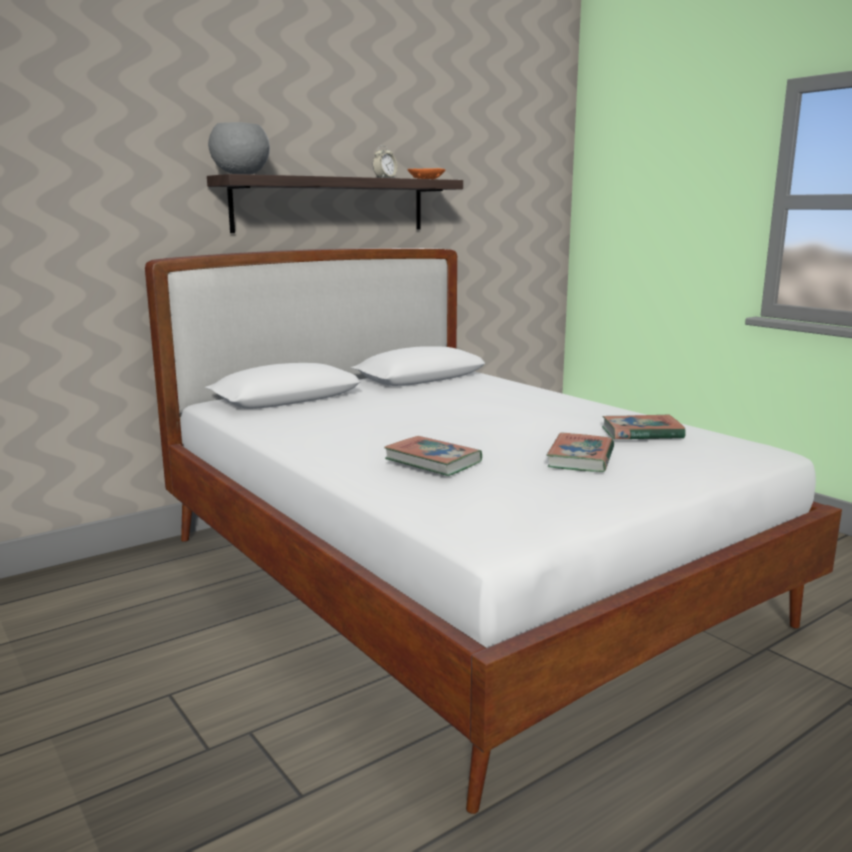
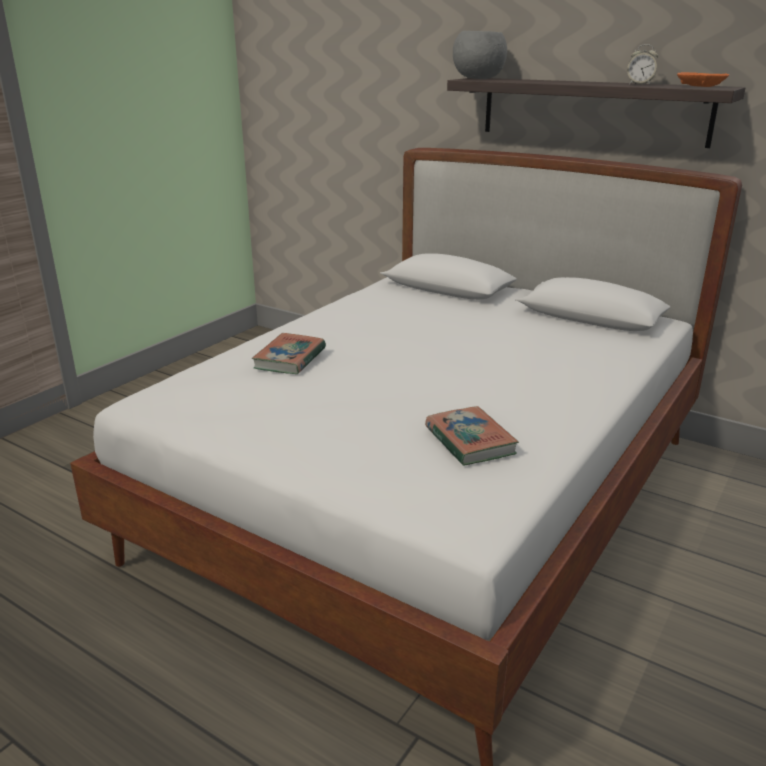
camera: 70 degrees right, 10 degrees up
book [547,433,614,472] -> none

